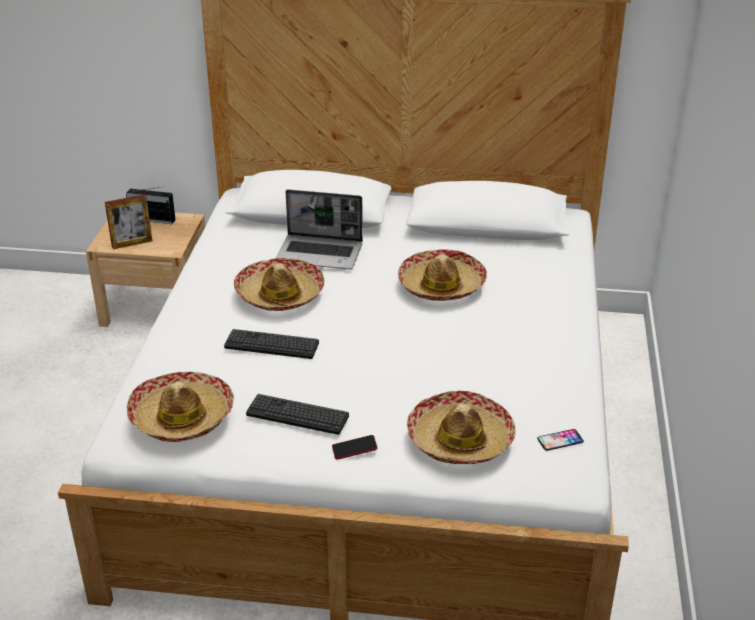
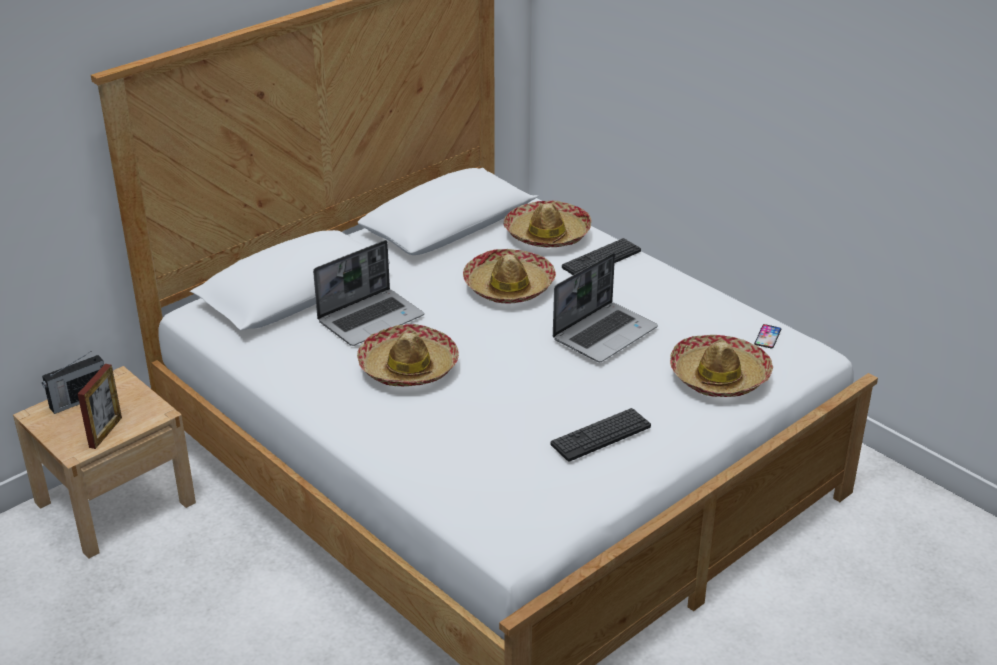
camera: 50 degrees left, 0 degrees up
hat [127,372,234,442] -> hat moved to [504,201,591,247]
keyboard [224,329,319,359] -> keyboard moved to [562,238,641,275]
phone [332,435,378,460] -> none
none -> laptop [553,253,658,362]

